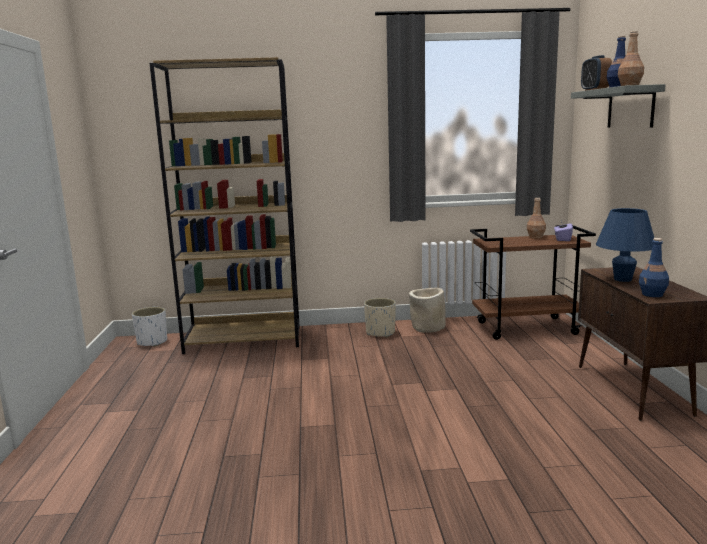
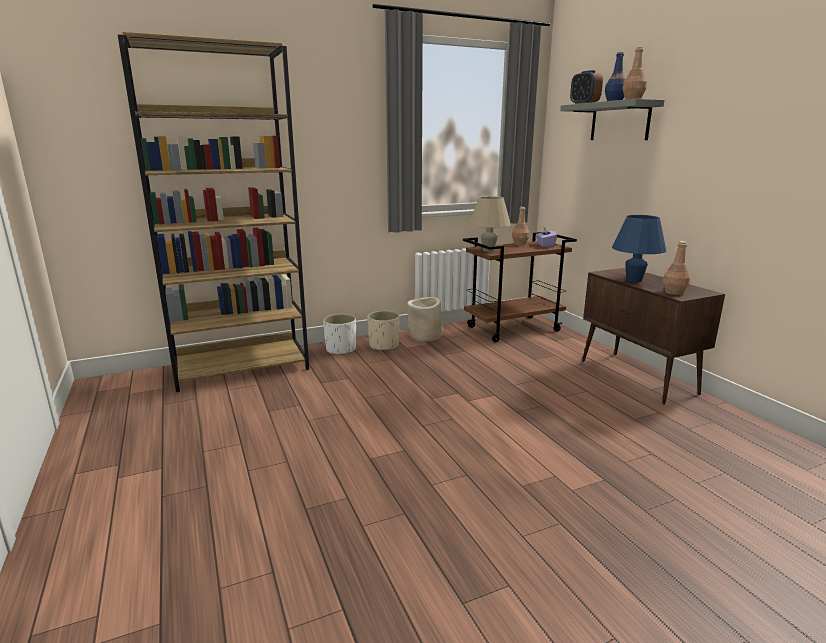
camera: 20 degrees left, 5 degrees up
white planter [132,307,167,347] -> white planter moved to [323,314,356,354]
blue bottle [639,238,669,297] -> brown bottle [663,241,690,295]
none -> beige table lamp [469,196,511,252]

